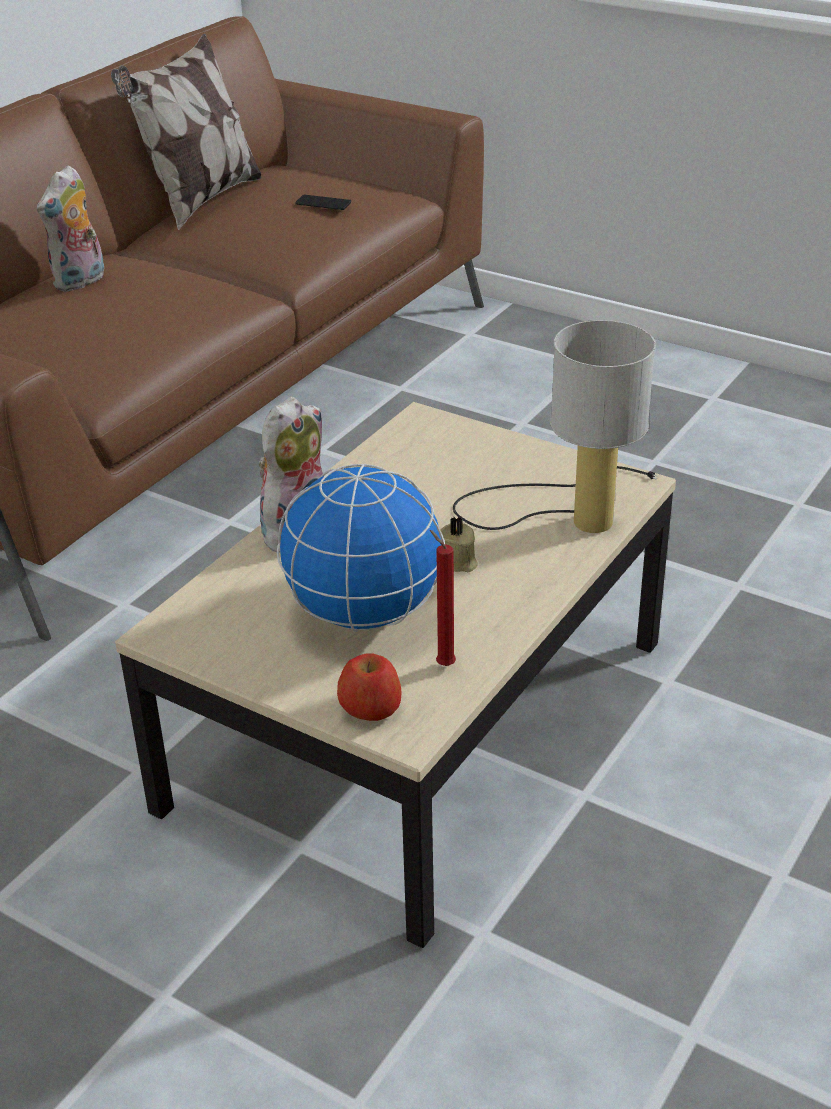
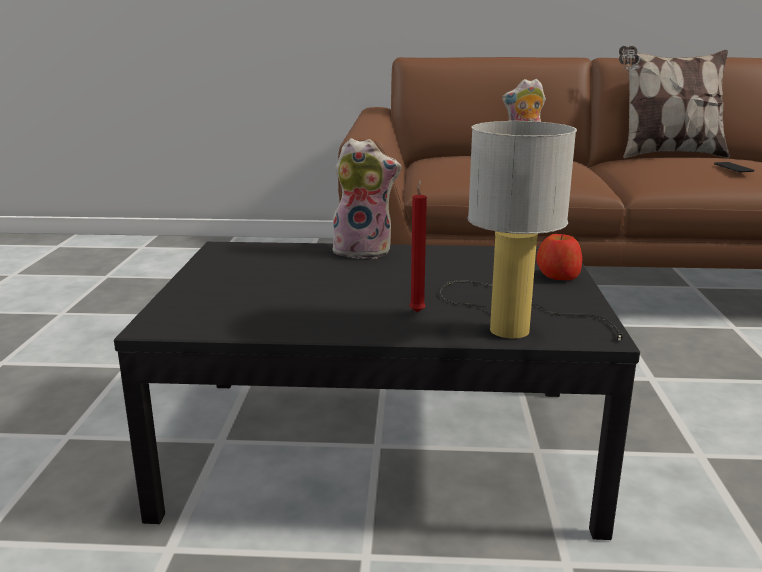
camera: 60 degrees right, 15 degrees down
beige coffee table [115,402,676,948] -> black coffee table [114,242,640,540]
globe [277,464,445,632] -> none
apple [337,653,402,721] -> apple moved to [536,234,582,280]
red candle [430,530,456,666] -> red candle moved to [409,179,427,313]
beige candle [440,516,478,572] -> none

